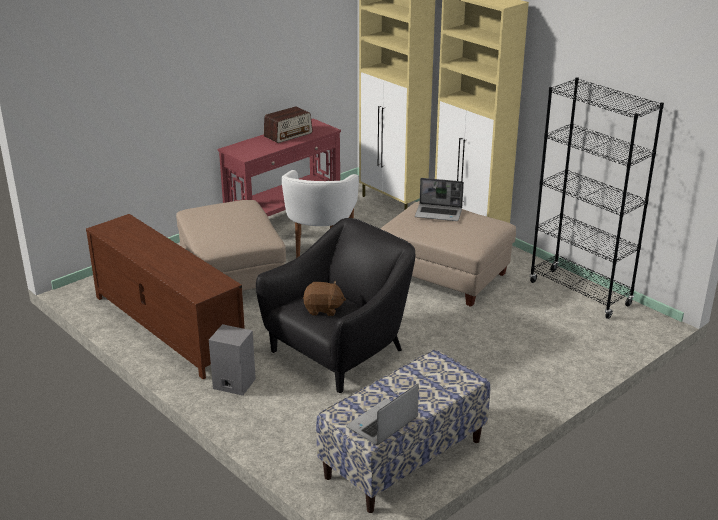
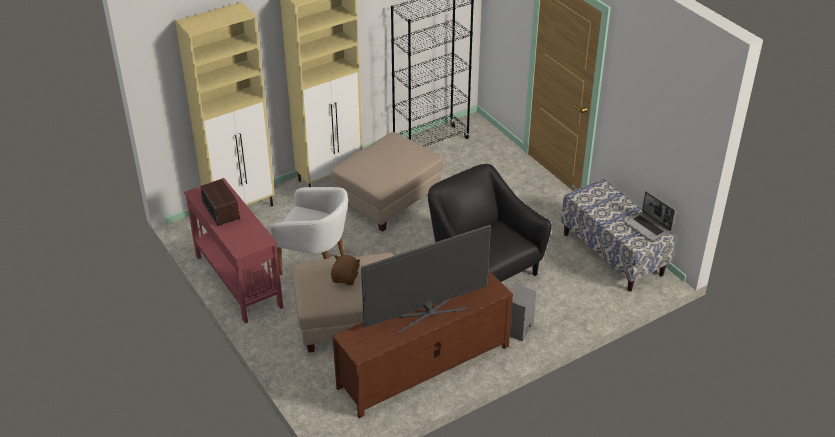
camera: 80 degrees left, 10 degrees up
brown plush toy [303,281,346,316] -> brown plush toy moved to [331,255,361,285]
laptop [415,178,464,221] -> none
none -> television [361,225,491,334]

